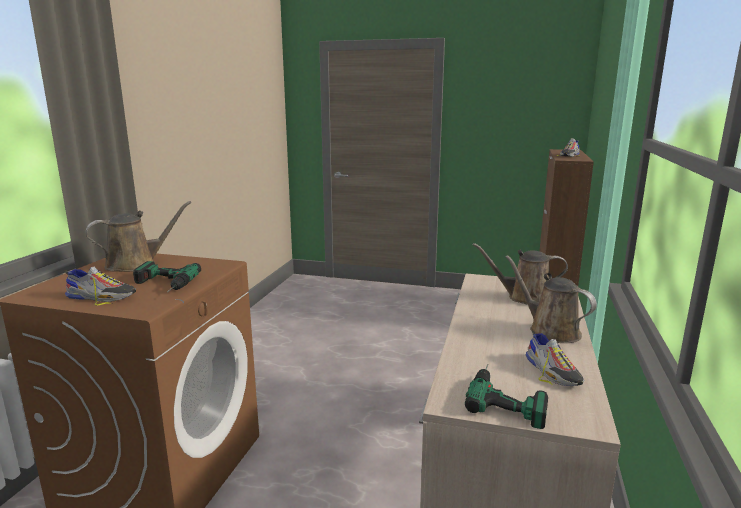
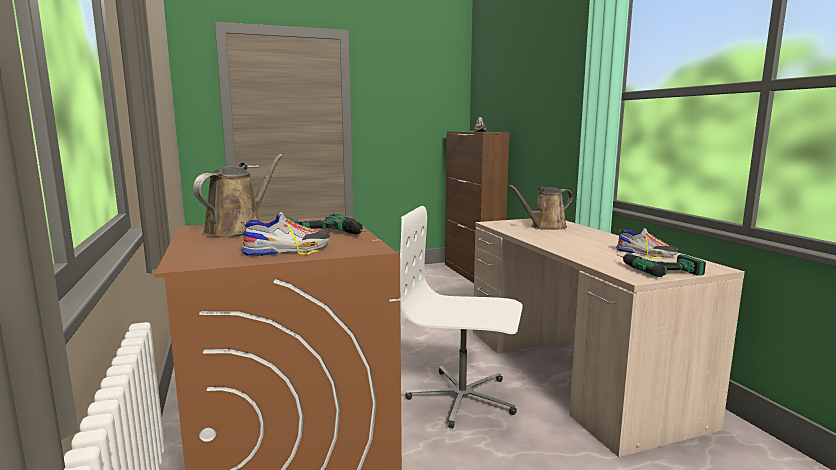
camera: 35 degrees left, 5 degrees down
brown watering can [506,255,597,343] -> none
none -> white office chair [400,206,523,429]

